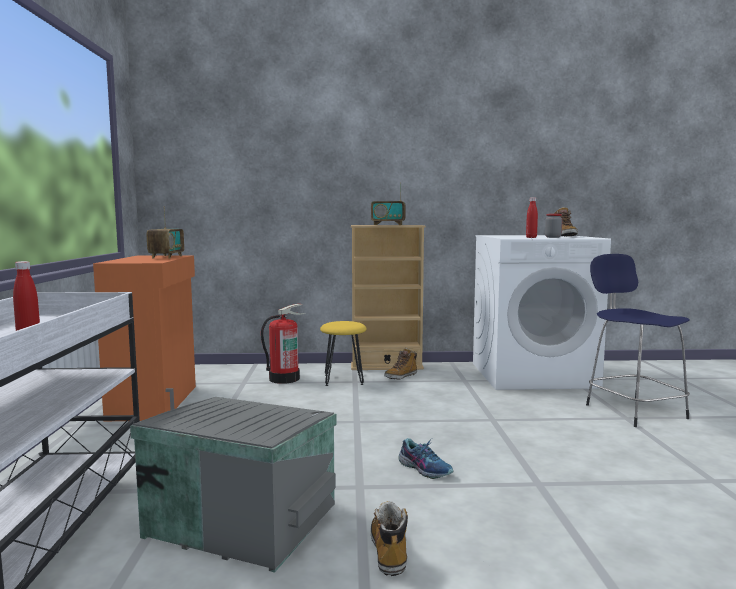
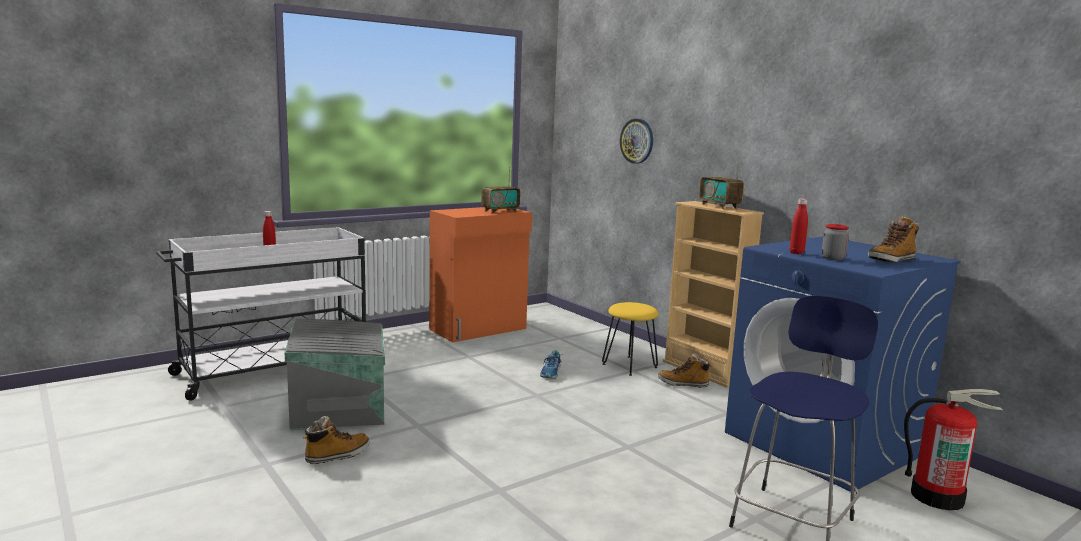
camera: 55 degrees right, 5 degrees up
fire extinguisher [261,304,305,384] -> fire extinguisher moved to [904,389,1003,510]
shoe [399,438,453,479] -> shoe moved to [540,350,563,379]
white washing machine [473,235,611,390] -> blue washing machine [725,236,961,492]
none -> wall clock [620,119,653,164]

